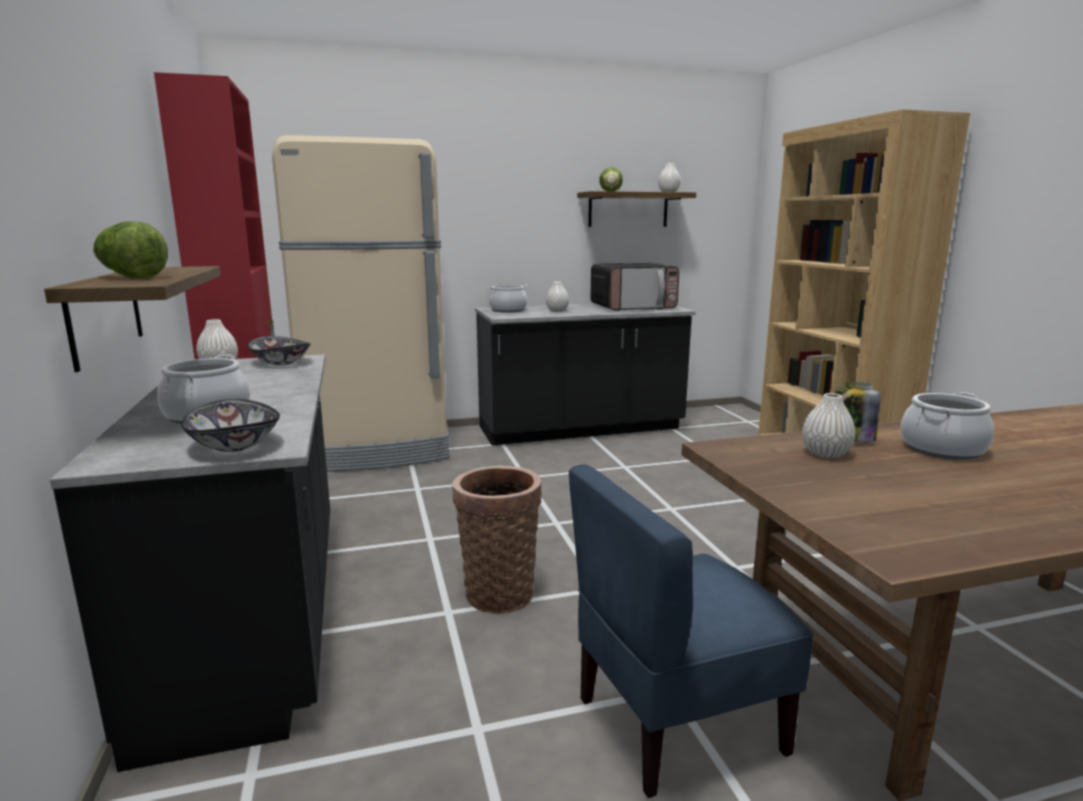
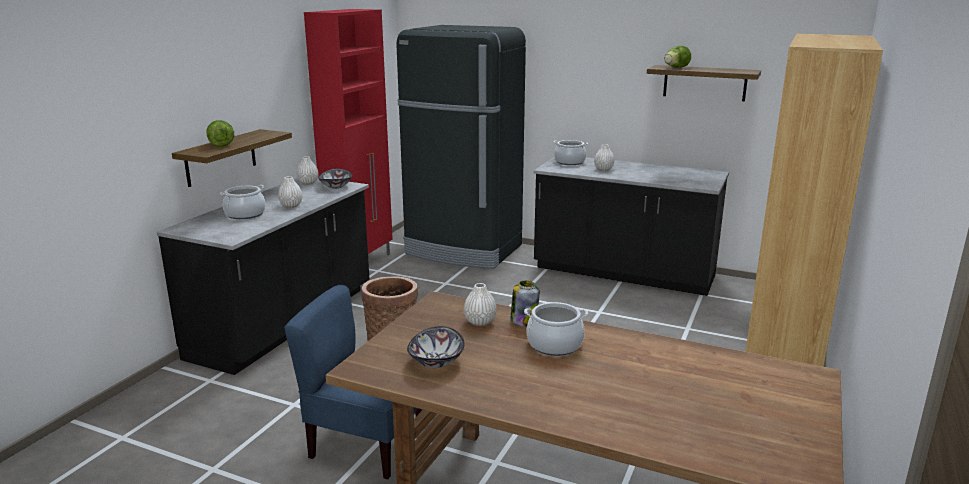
camera: 40 degrees right, 5 degrees up
bowl [181,399,280,452] -> bowl moved to [407,326,465,368]
beige fridge [272,135,449,472] -> black fridge [396,25,526,269]
microwave [590,263,679,311] -> none
white vase [658,163,681,192] -> white vase moved to [278,176,302,208]

